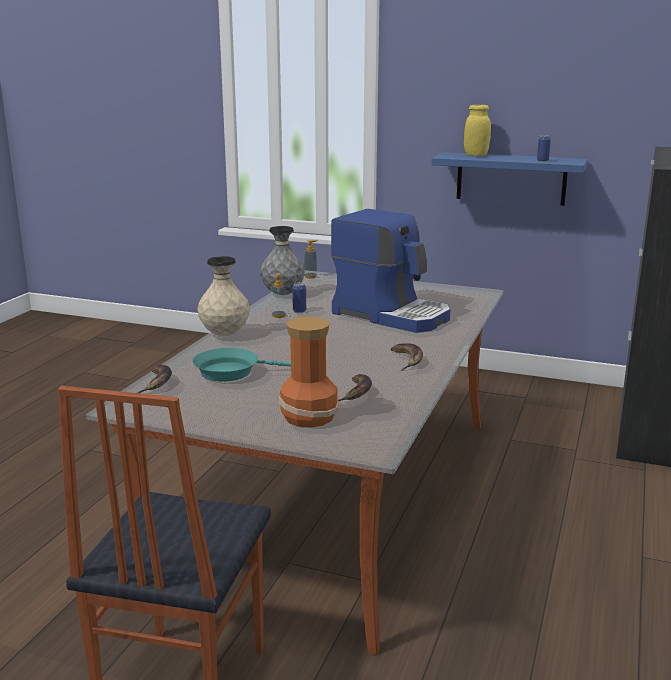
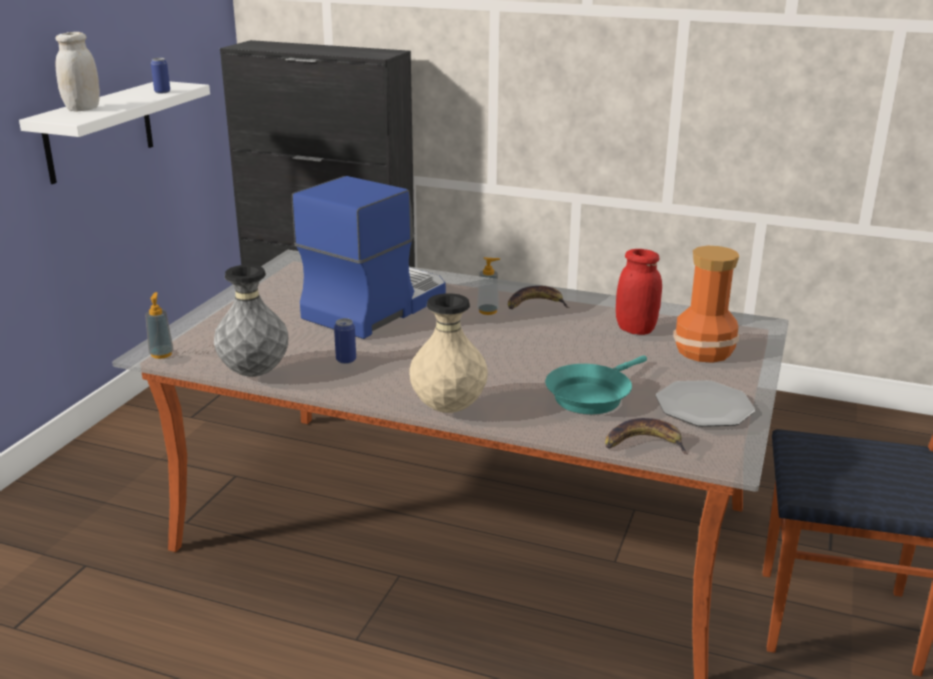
camera: 90 degrees left, 5 degrees up
turquoise frying pan [192,348,291,382] -> turquoise frying pan turned 45 degrees clockwise [545,355,647,414]
soap dispenser [271,273,287,318] -> soap dispenser moved to [477,257,500,315]
banana [338,374,372,401] -> red jar [616,249,662,335]
blue shelf [431,152,588,206] -> white shelf [19,81,210,184]
yellow jar [464,105,491,156] -> white jar [55,32,100,112]
none -> plate [656,380,755,427]

